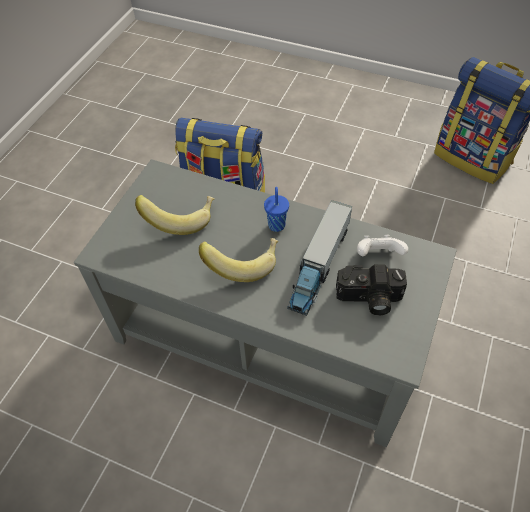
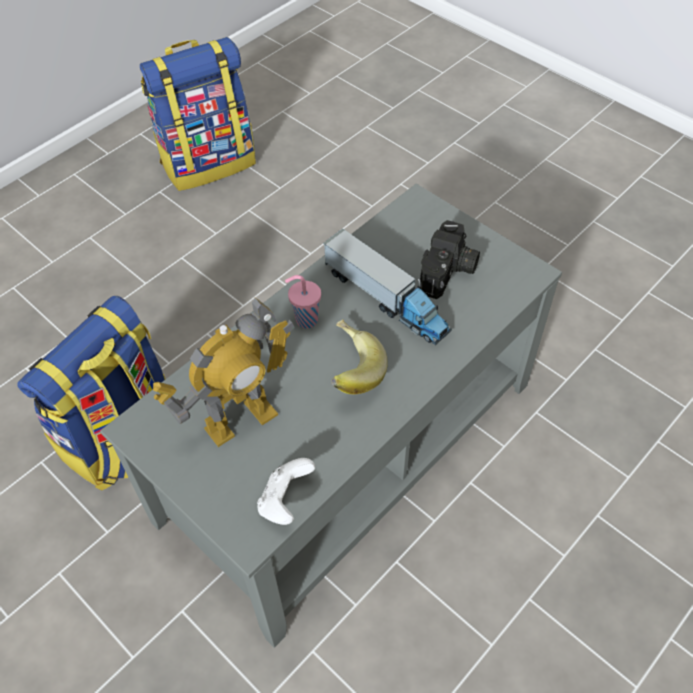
camera: 70 degrees left, 0 degrees up
banana [135,195,214,235] -> toy robot [153,297,295,447]
blue cup [264,187,289,232] -> pink cup [285,275,321,328]
white game controller [357,235,408,256] -> white game controller moved to [257,458,315,525]

